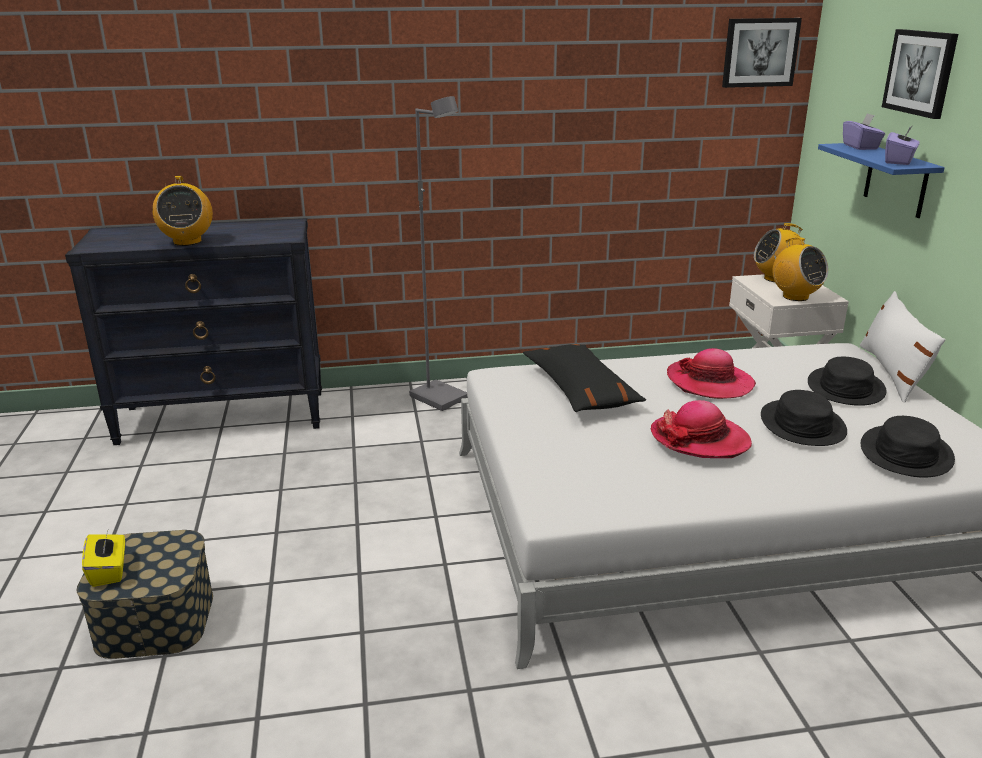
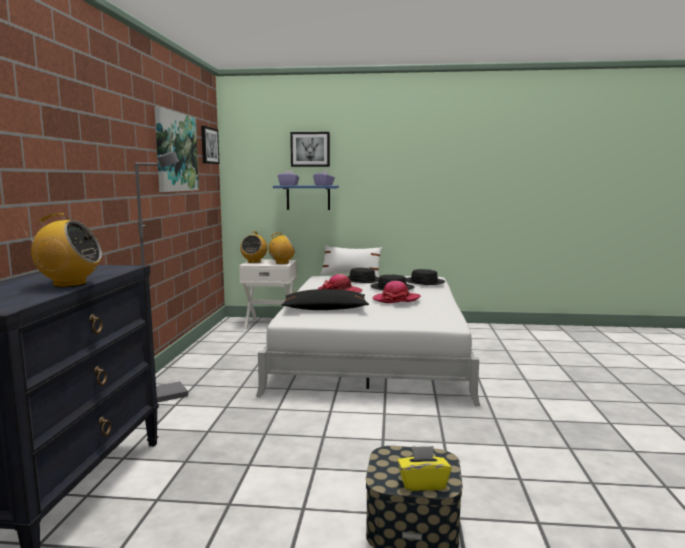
camera: 75 degrees left, 15 degrees down
none -> picture [154,107,199,192]

